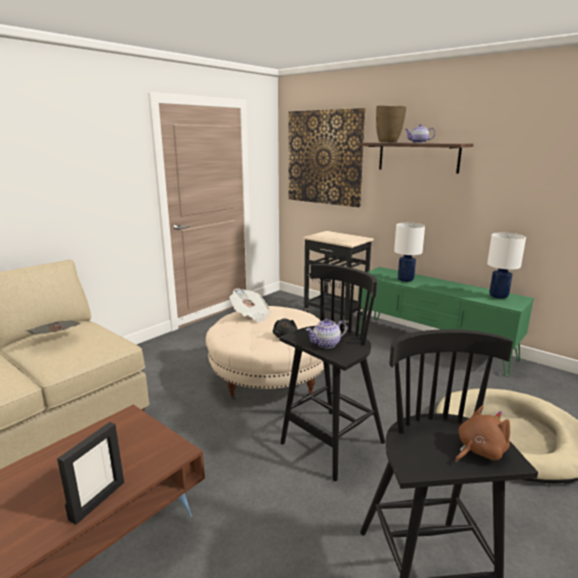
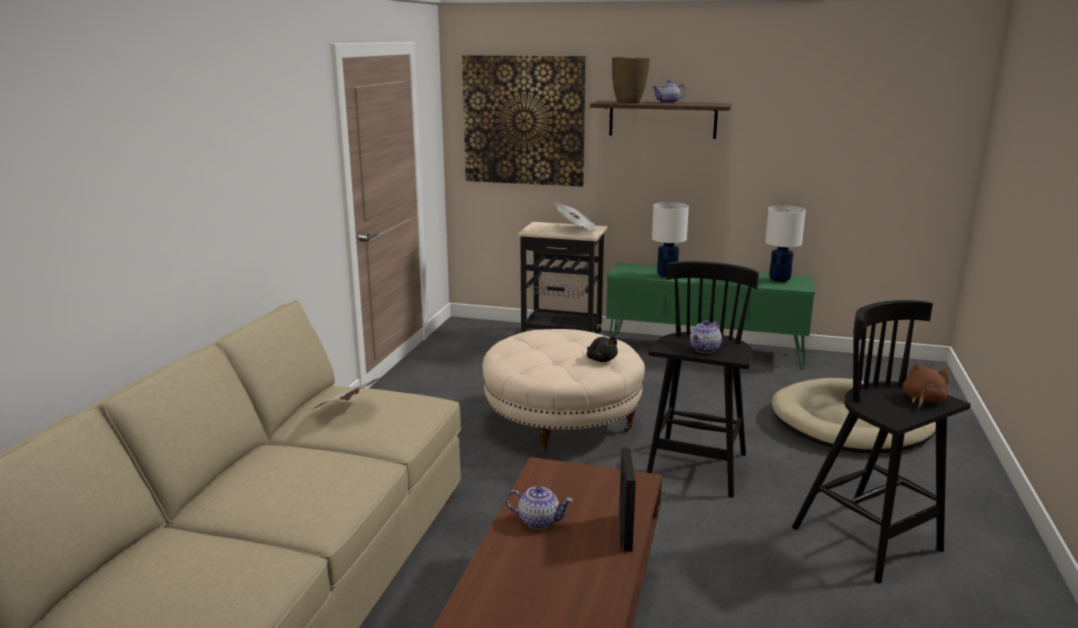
camera: 25 degrees left, 0 degrees up
newspaper [229,288,271,323] -> newspaper moved to [555,203,597,232]
none -> teapot [506,486,573,529]

